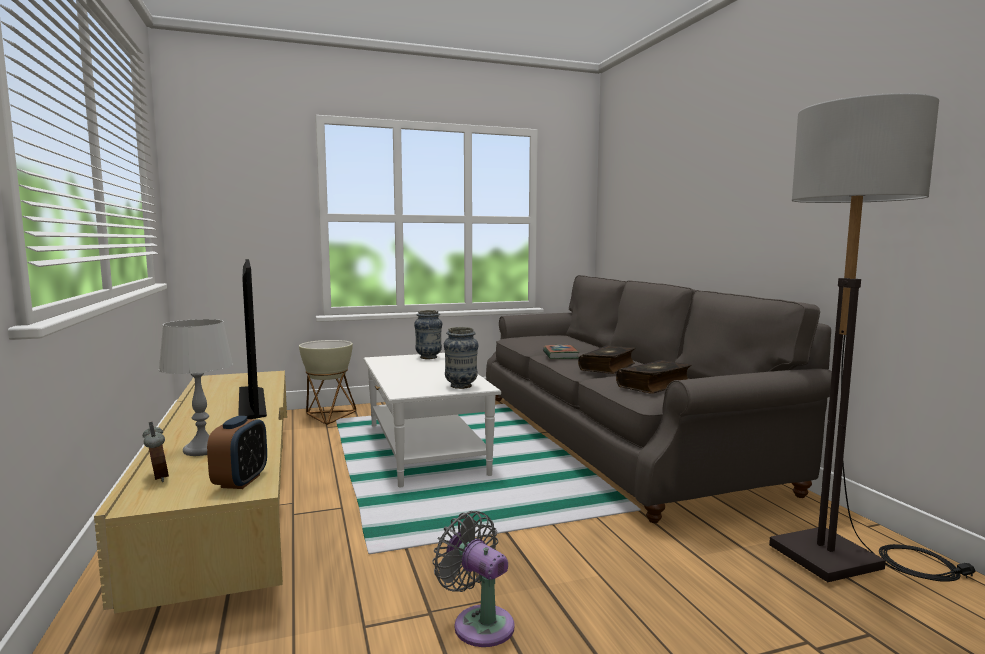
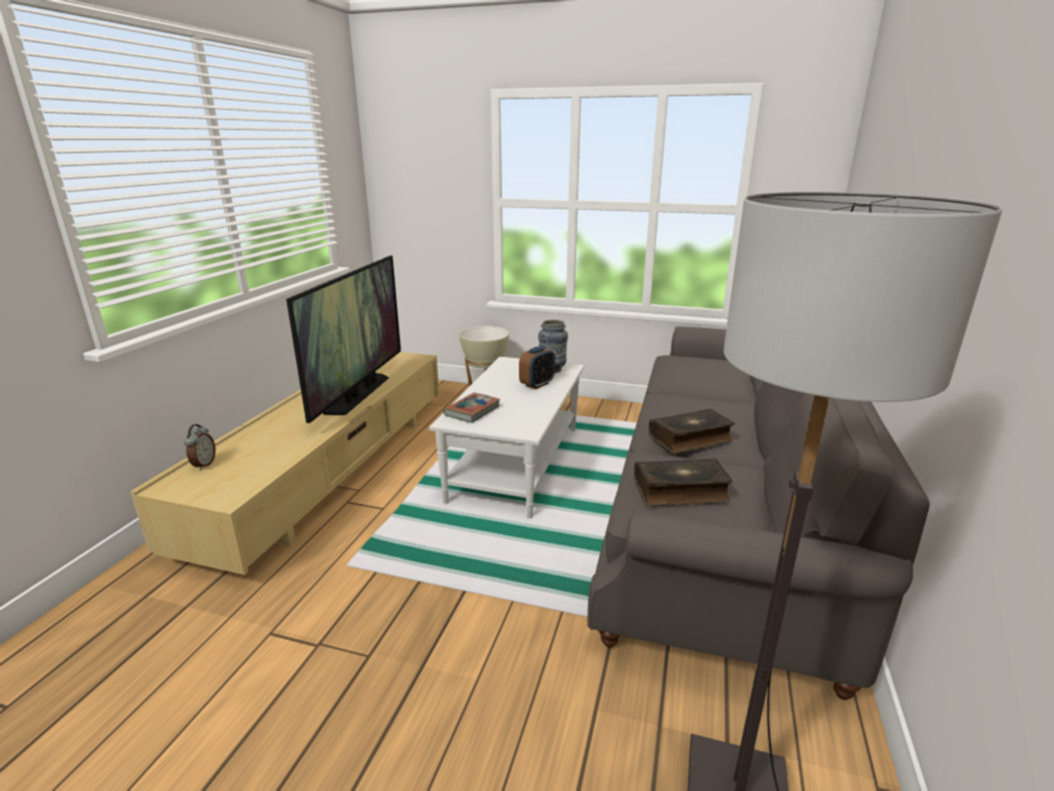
camera: 35 degrees right, 15 degrees up
grey table lamp [159,319,233,456] -> none
alarm clock [207,416,267,489] -> alarm clock moved to [519,346,555,389]
grey fan [433,511,514,647] -> none
vase [444,327,478,389] -> none
book [543,345,579,359] -> book moved to [443,393,501,423]

